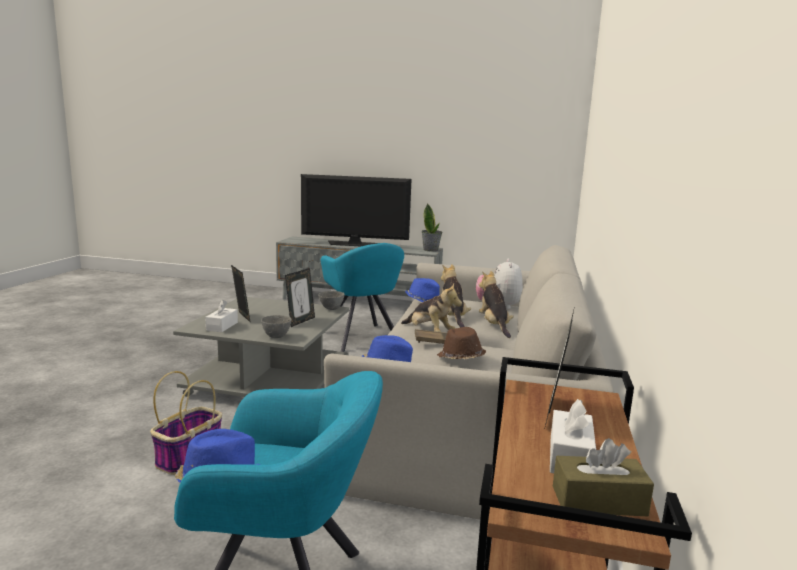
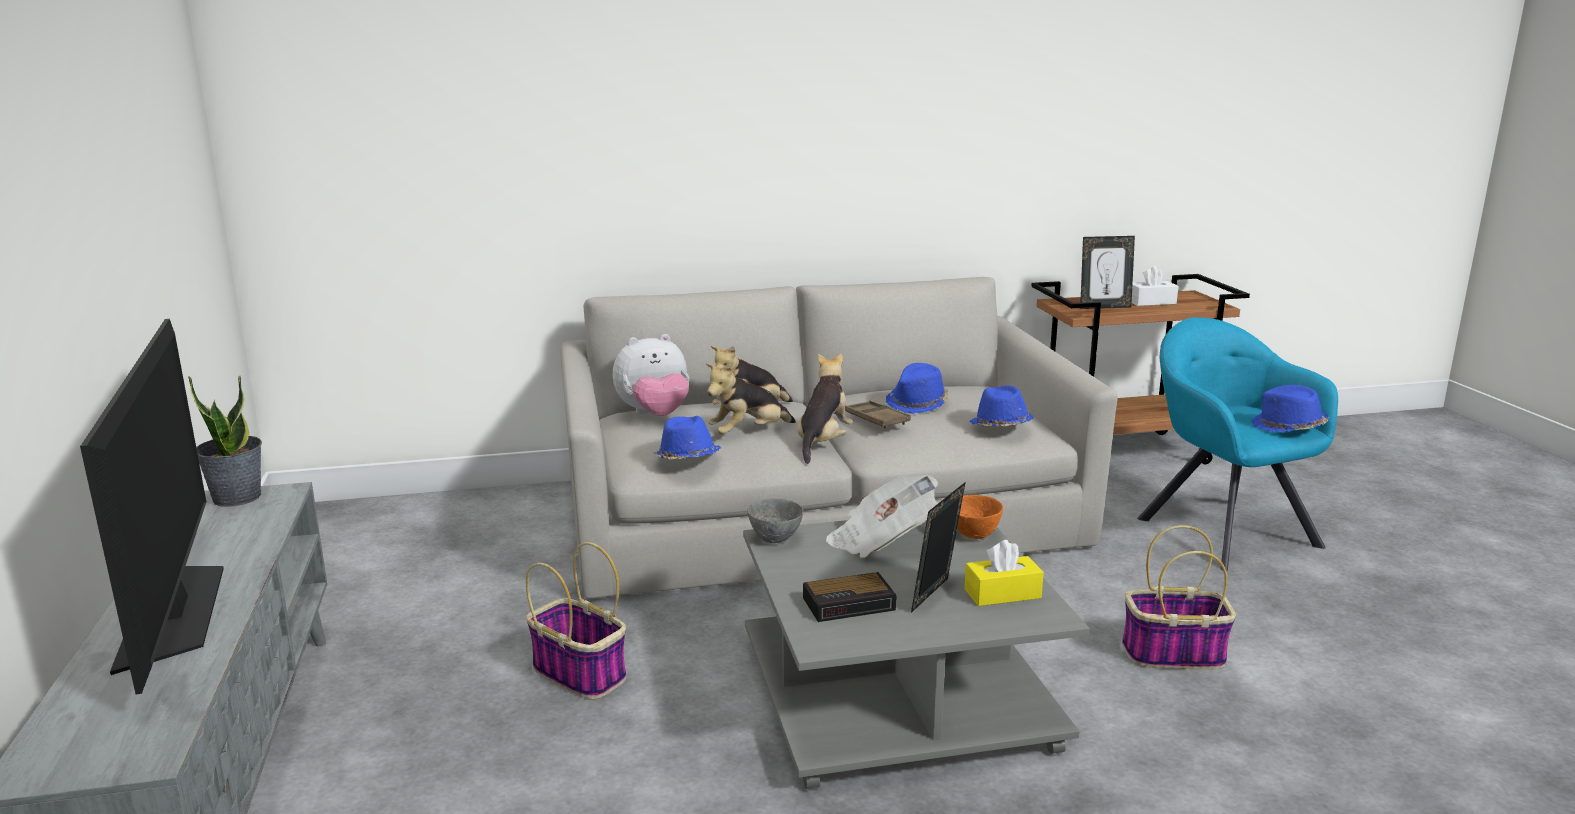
camera: 115 degrees left, 5 degrees up
white tissue box [205,300,238,332] -> yellow tissue box [964,540,1044,606]
grey bowl [261,315,292,338] -> orange bowl [957,495,1003,539]
picture frame [285,268,315,327] -> newspaper [826,474,939,558]
turquoise armchair [321,243,404,352] -> basket [526,542,626,700]
brown hat [437,327,486,359] -> blue hat [886,363,948,414]
brown tissue box [553,438,654,516] -> none
none -> alarm clock [803,572,897,622]

